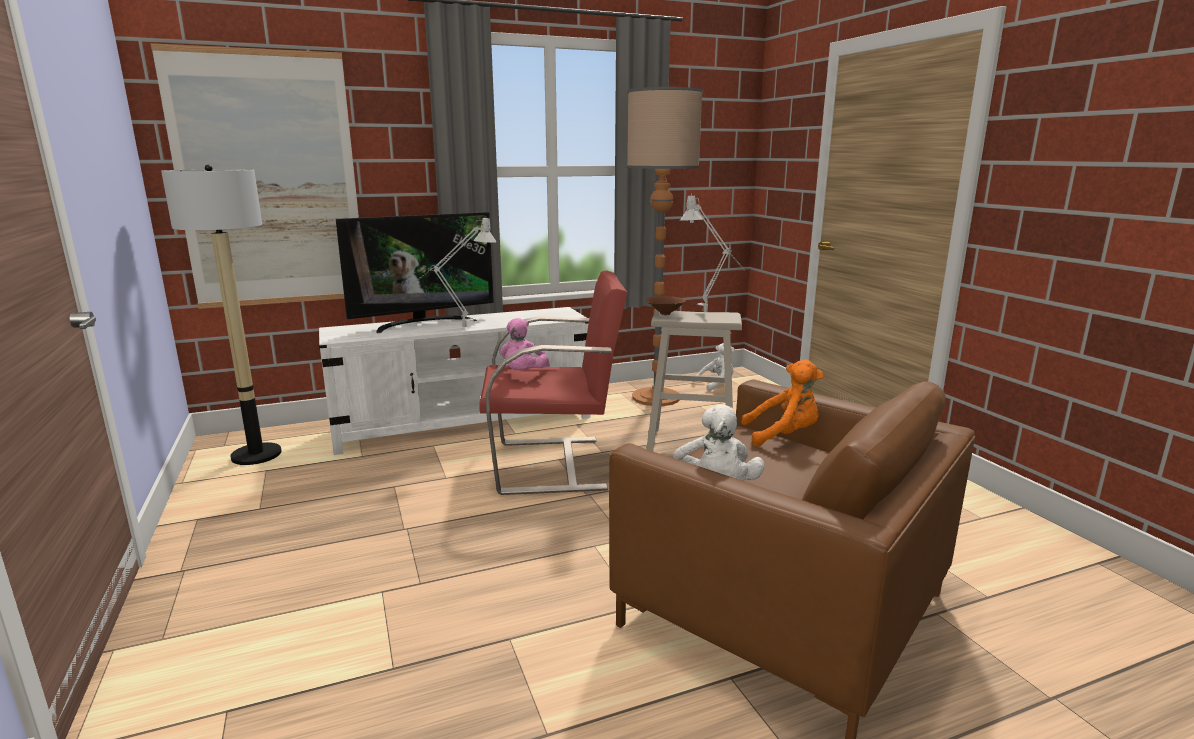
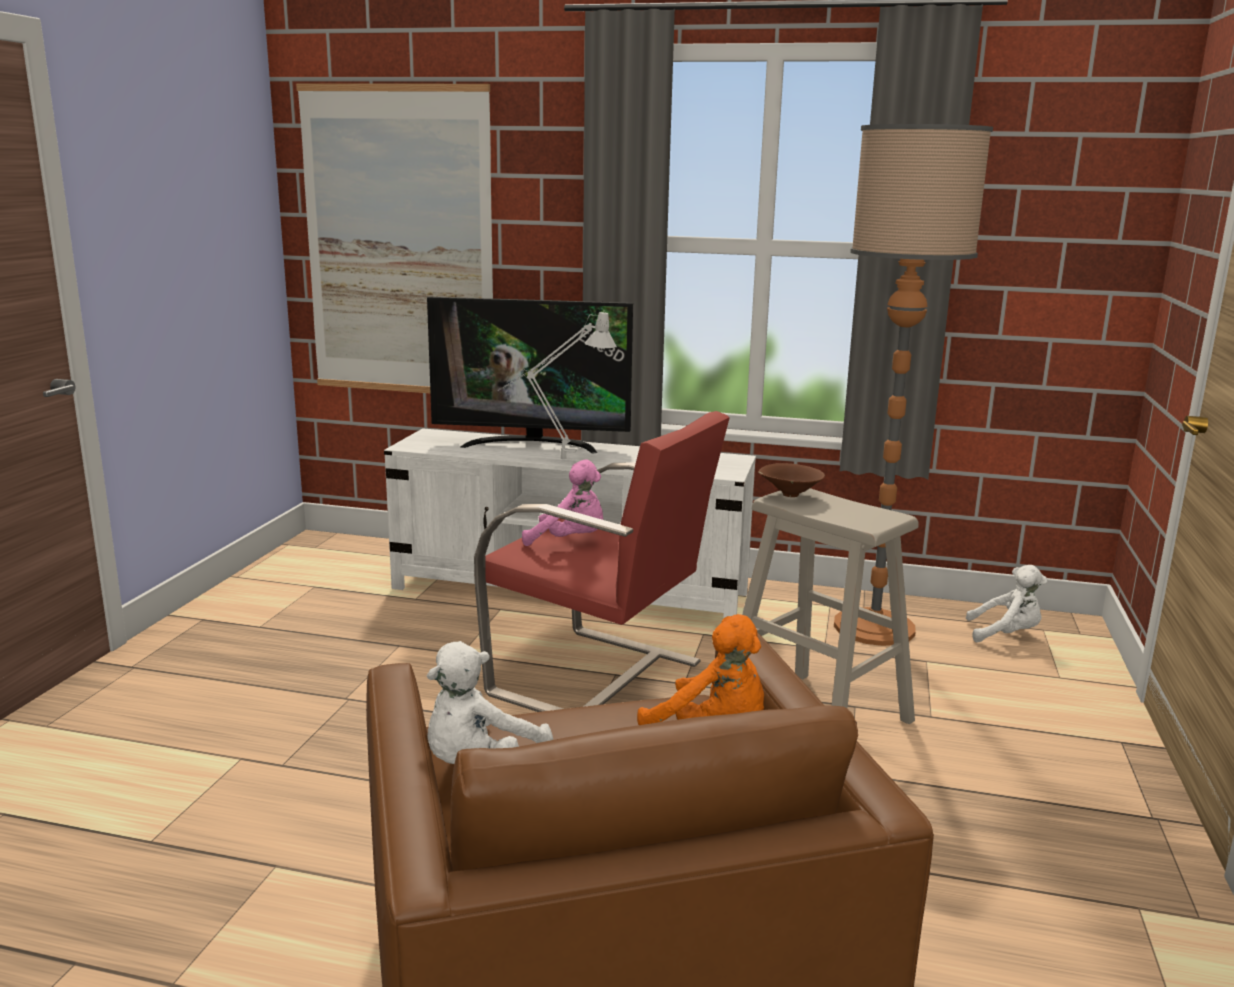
camera: 35 degrees right, 0 degrees up
floor lamp [161,165,282,465] -> none
pink plush toy [500,318,550,370] -> pink plush toy turned 120 degrees counterclockwise [522,459,603,546]
grey table lamp [680,193,745,312] -> none

